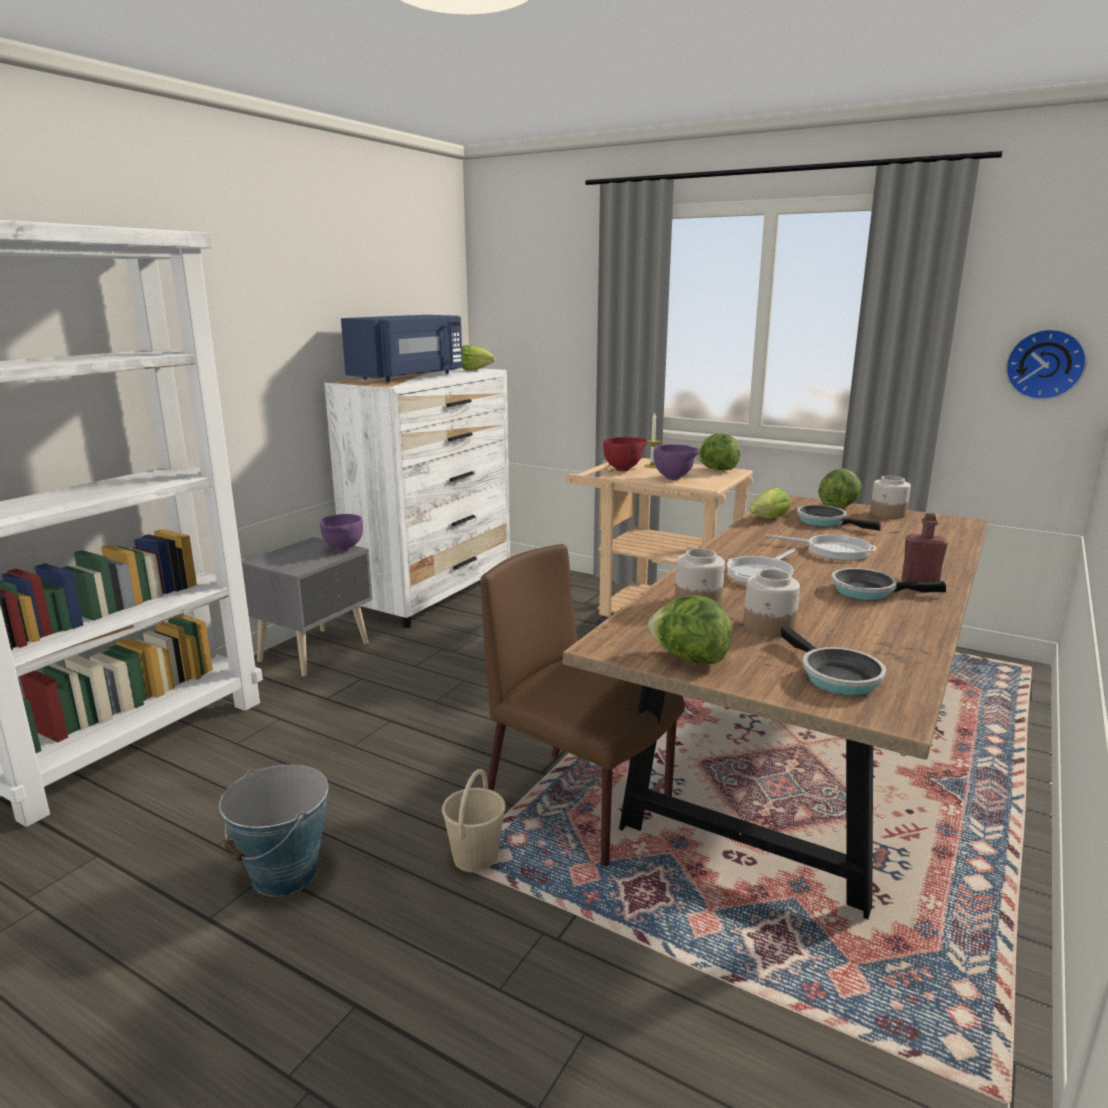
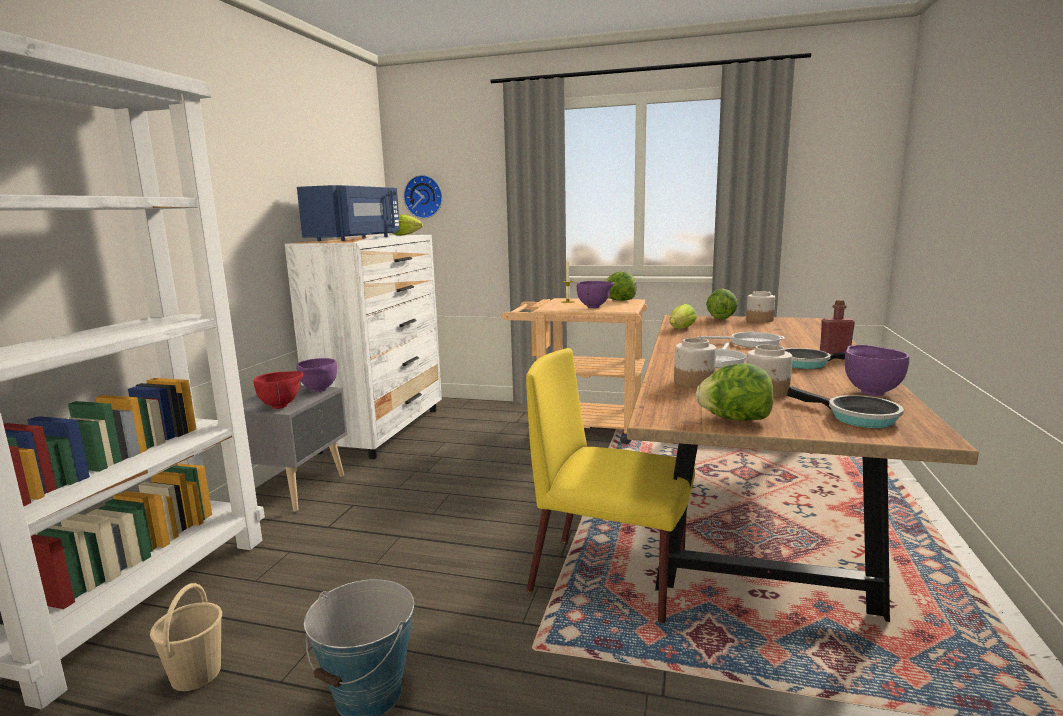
camera: 15 degrees left, 5 degrees down
beige bucket [442,769,506,873] -> beige bucket moved to [150,583,222,691]
brown chair [481,544,685,866] -> yellow chair [526,348,695,623]
red bowl [603,437,648,471] -> red bowl moved to [254,371,303,409]
frying pan [797,505,881,531] -> none
wall clock [1005,329,1087,400] -> wall clock moved to [403,175,442,219]
none -> purple bowl [845,345,909,396]

